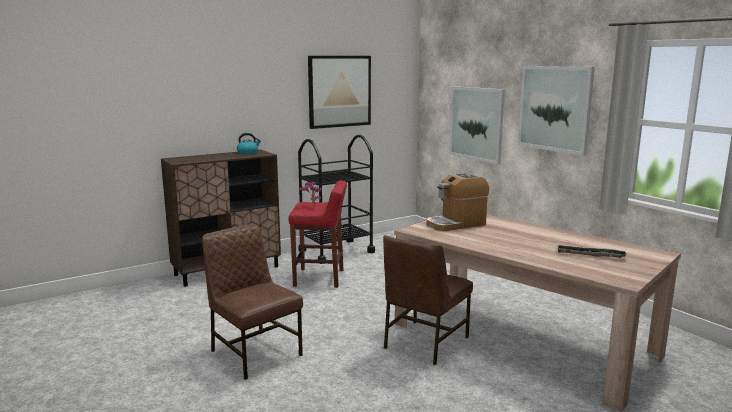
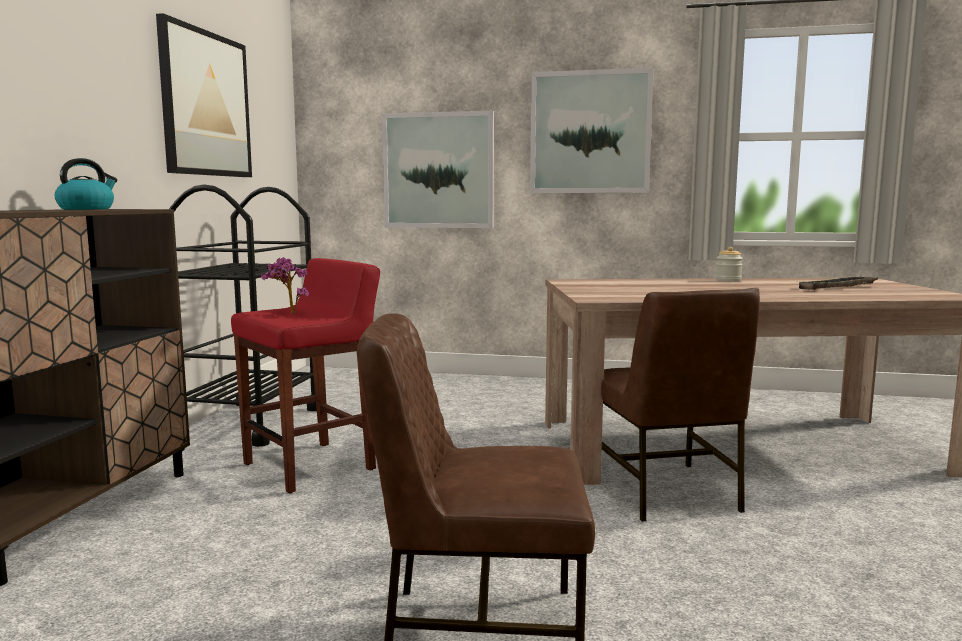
camera: 45 degrees left, 5 degrees down
coffee machine [427,173,489,231] -> none
none -> jar [716,247,743,281]

